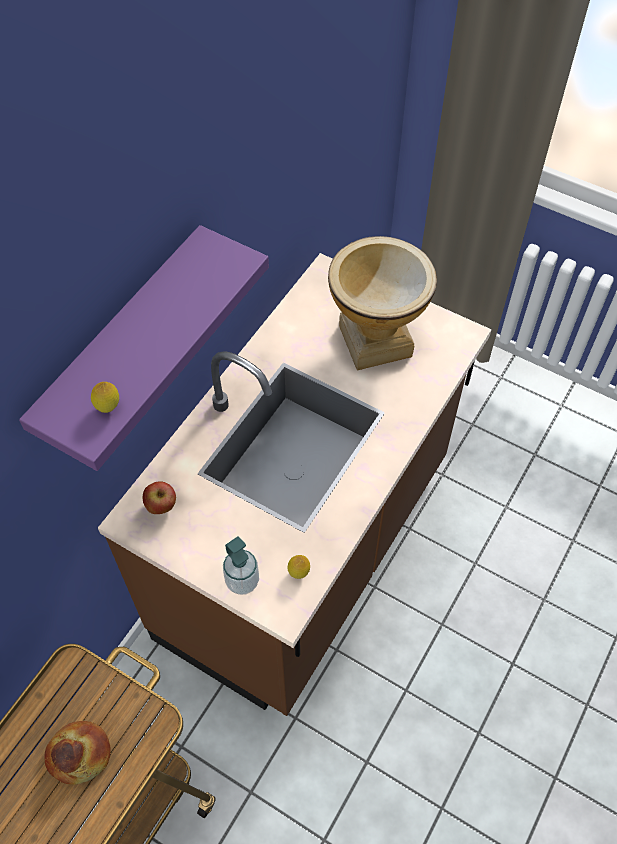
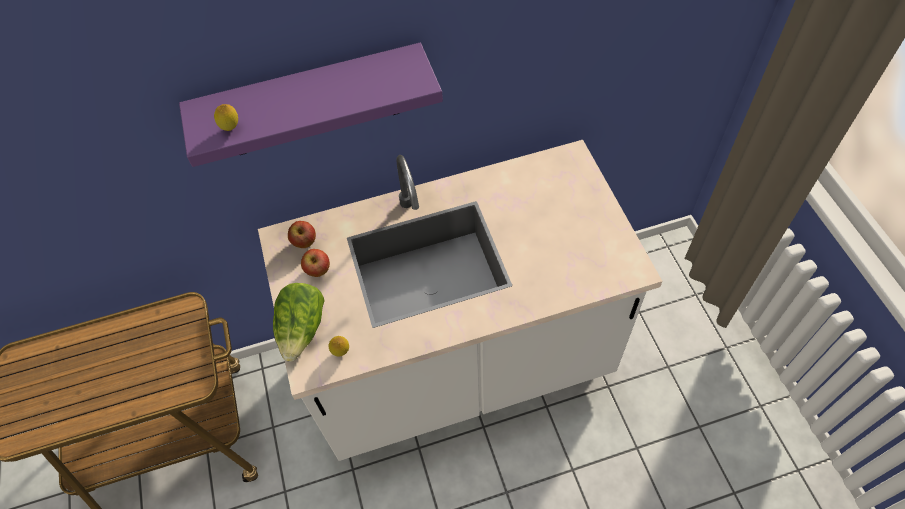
camera: 45 degrees right, 0 degrees up
bread [44,721,111,785] -> none
brown counter [98,253,492,716] -> white counter [258,140,662,461]
soap dispenser [223,537,259,595] -> lettuce [273,283,325,362]
vase [328,236,437,370] -> none
none -> apple [301,249,330,277]

